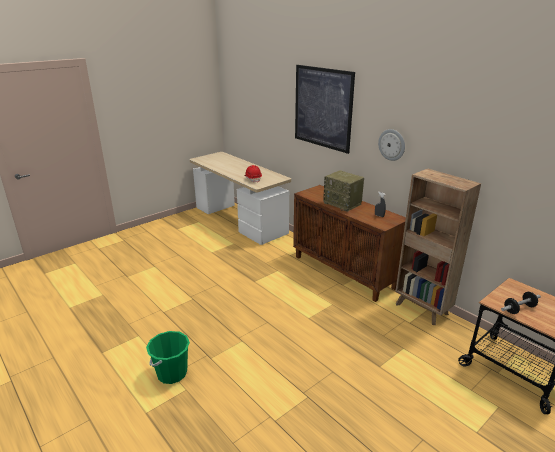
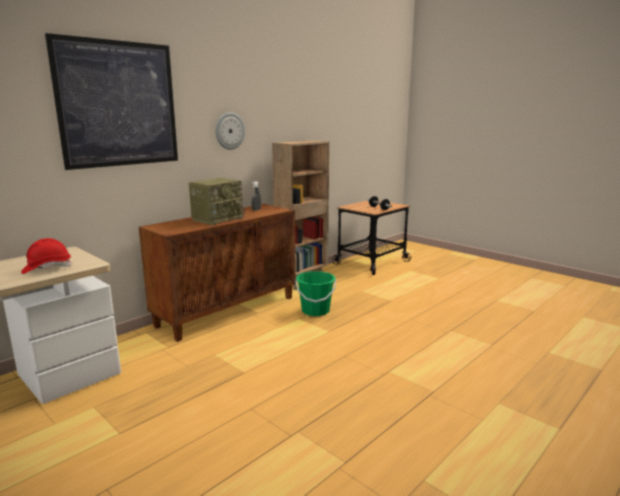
camera: 95 degrees left, 10 degrees down
green bucket [146,331,190,384] -> green bucket moved to [296,271,336,316]

